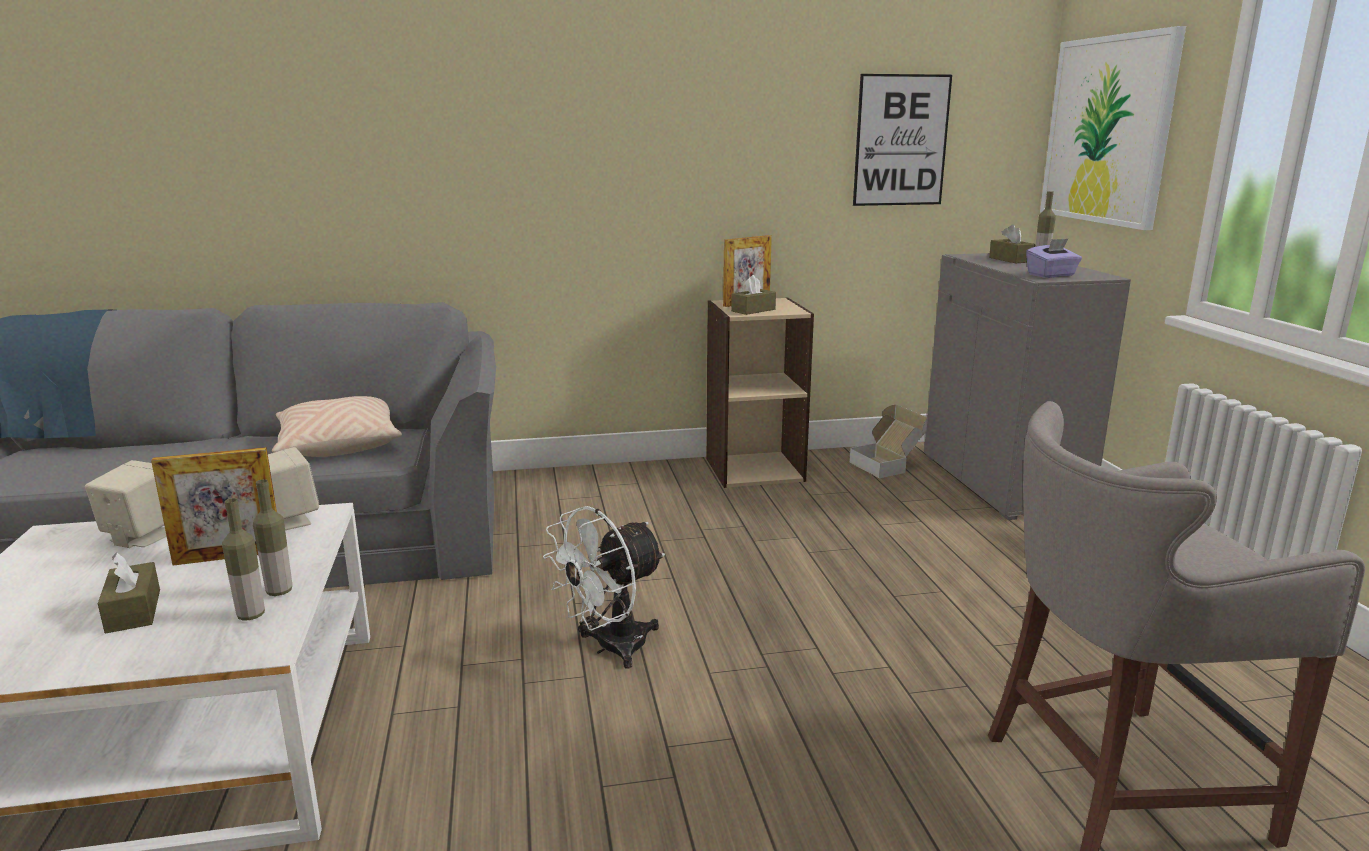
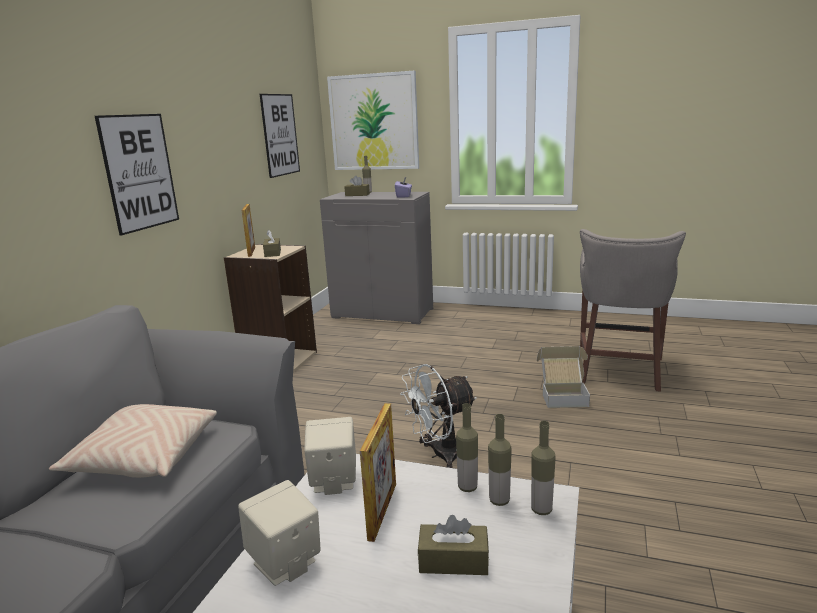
camera: 60 degrees left, 0 degrees up
white fan [543,506,665,669] -> white fan turned 75 degrees clockwise [400,364,477,468]
cardboard box [849,405,928,478] -> cardboard box moved to [537,346,590,408]
none -> picture [95,114,179,236]
none -> bottle [531,421,555,515]

